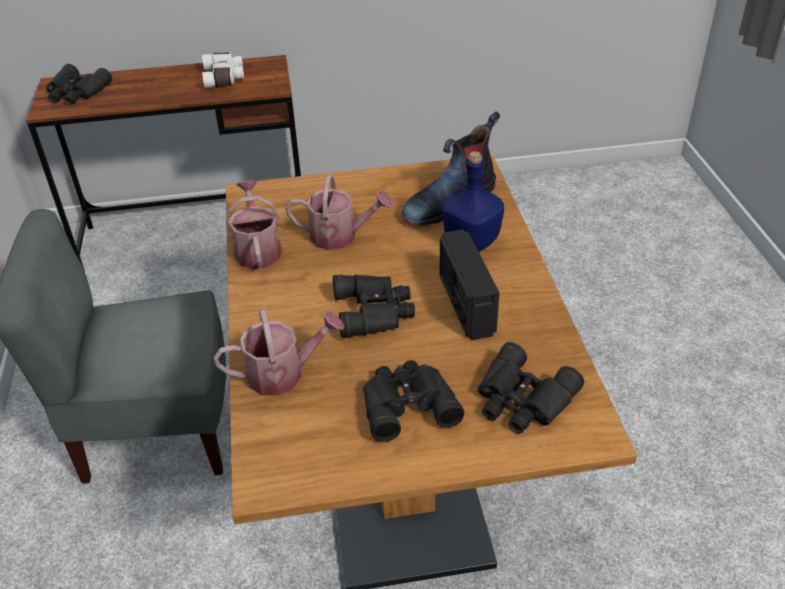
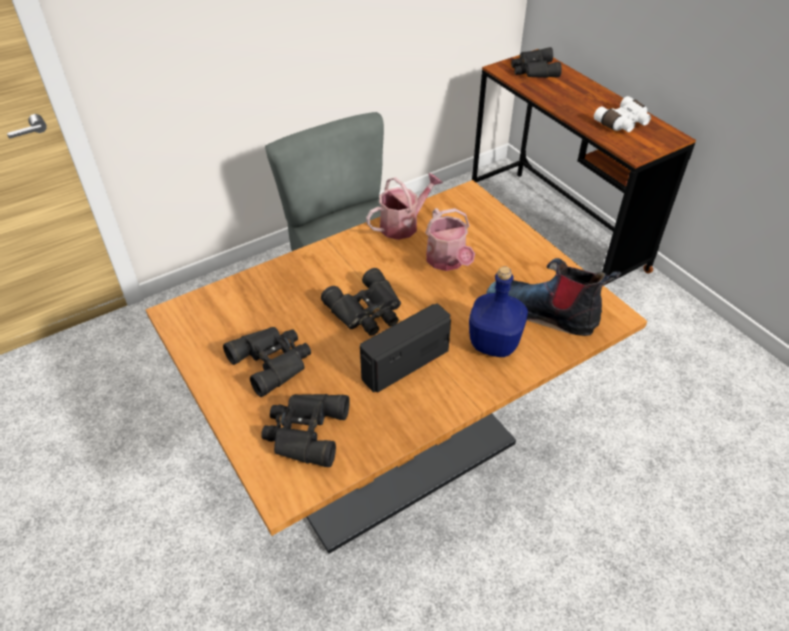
camera: 65 degrees right, 5 degrees up
watering can [214,309,344,396] -> none

